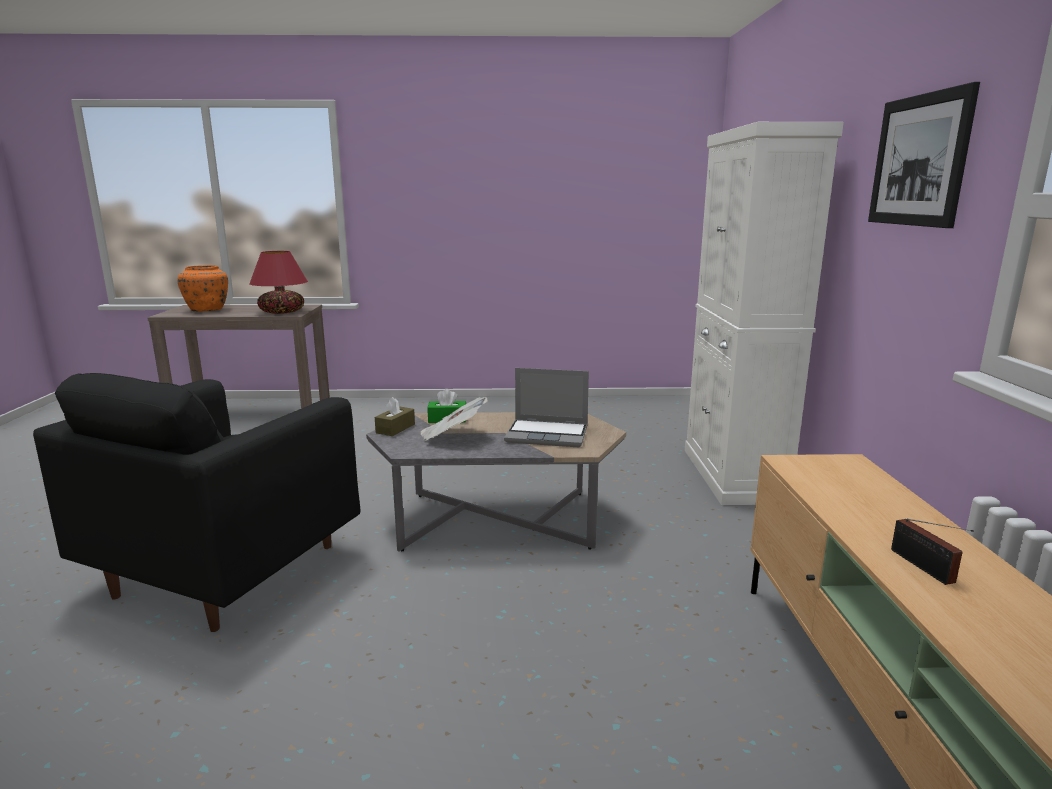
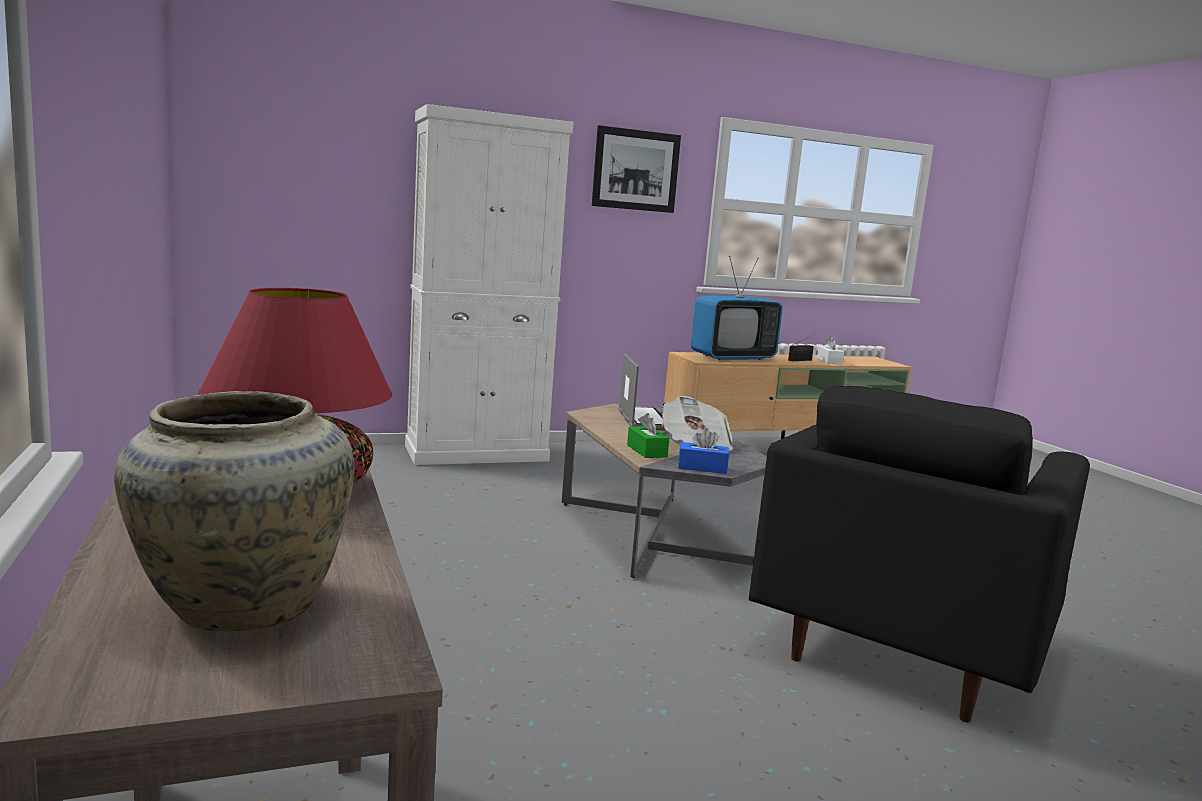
camera: 110 degrees left, 5 degrees down
black armchair [33,373,360,632] -> black armchair turned 120 degrees clockwise [749,385,1090,723]
orange vase [177,265,228,311] -> beige vase [114,391,354,631]
brown tissue box [375,397,415,436] -> blue tissue box [678,428,729,474]
none -> television [691,256,783,360]
none -> white tissue box [817,336,844,364]

